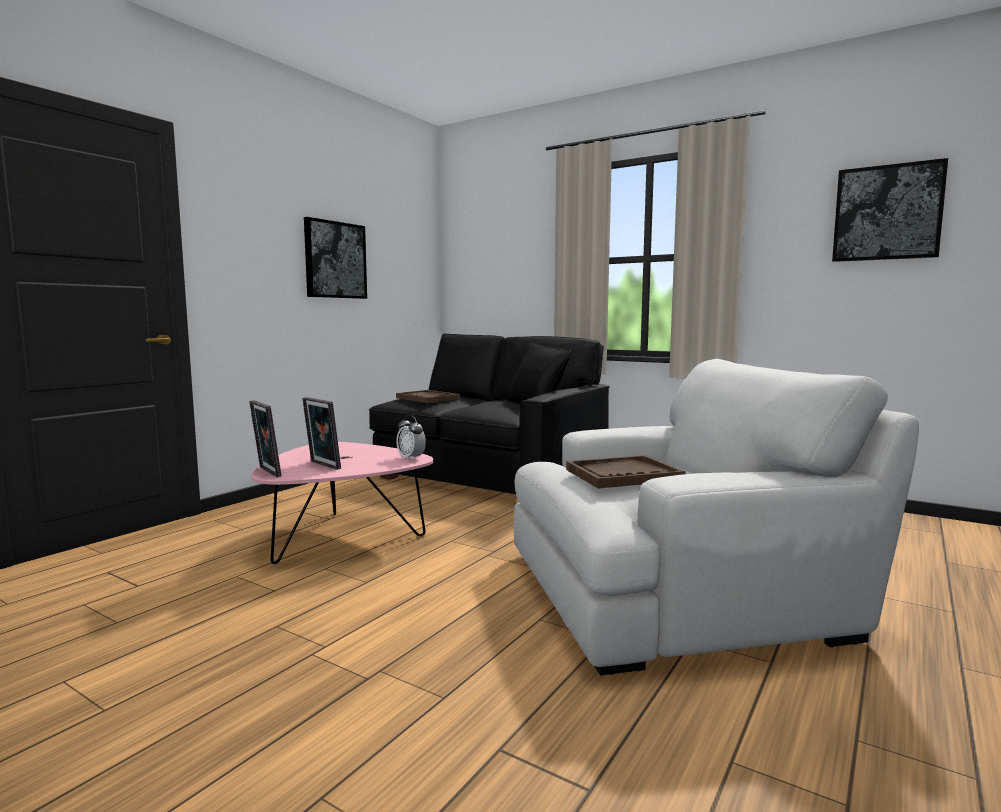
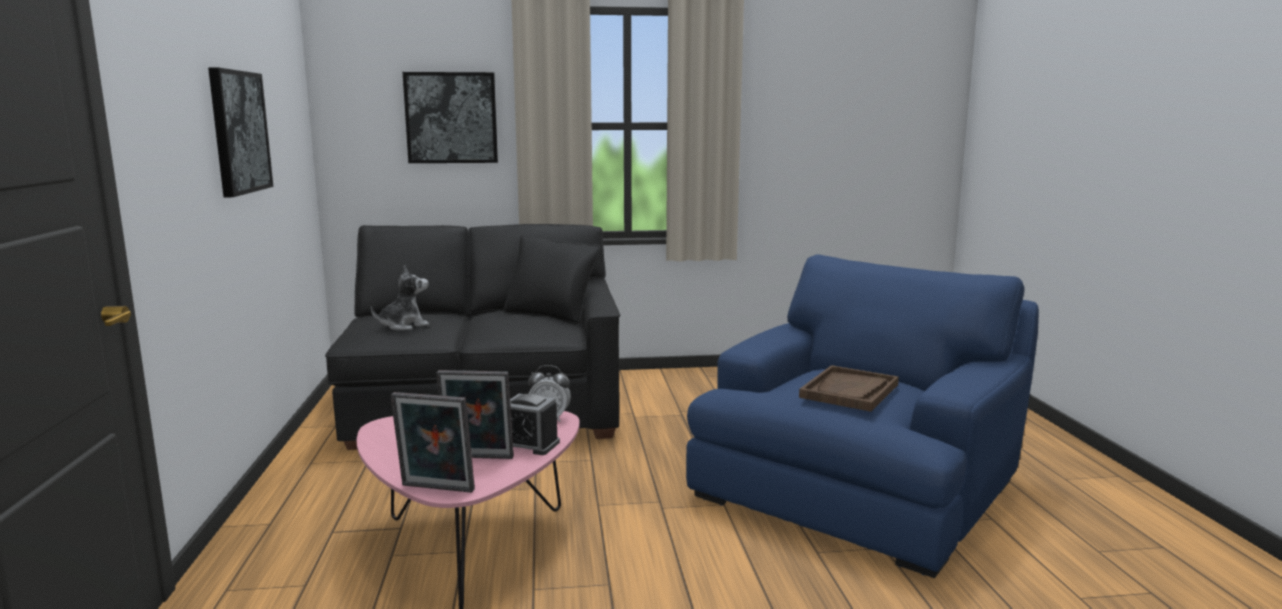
camera: 40 degrees left, 5 degrees up
brown tray [396,390,460,403] -> plush toy [371,265,429,330]
white armchair [514,359,919,675] -> blue armchair [686,254,1039,578]
picture [832,158,948,262] -> picture moved to [403,72,498,163]
none -> alarm clock [510,394,560,455]

